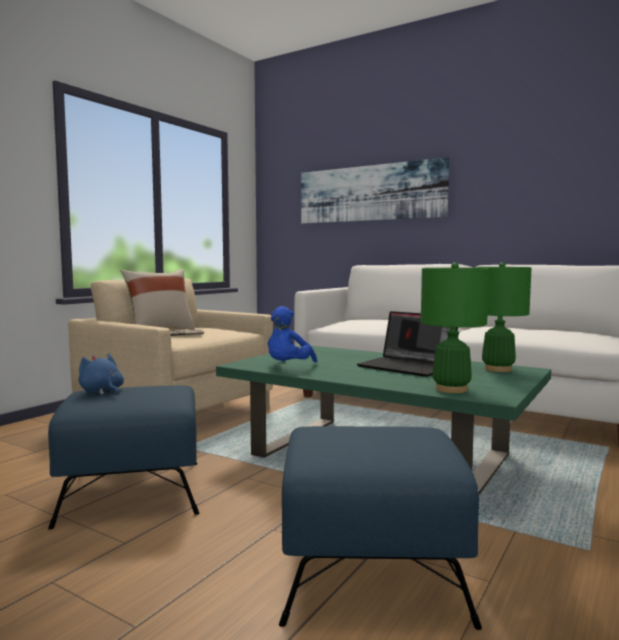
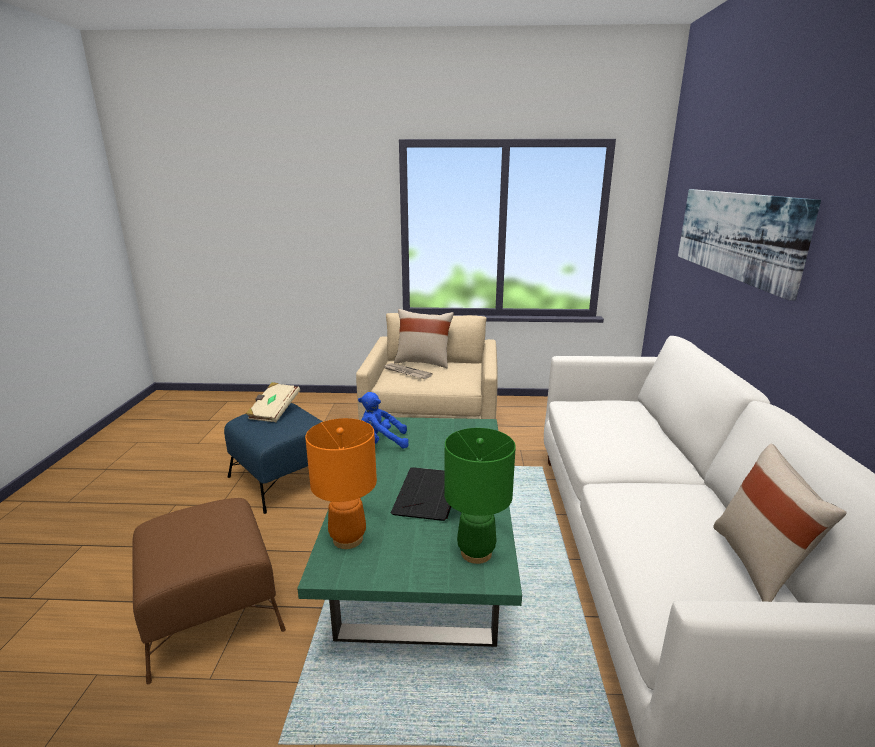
camera: 60 degrees right, 15 degrees up
blue plush toy [79,353,124,395] -> beige book [246,382,300,422]
blue ottoman [279,426,482,630] -> brown ottoman [133,498,286,685]
green table lamp [421,263,489,393] -> orange table lamp [305,418,377,549]
none -> beige pillow [713,444,847,602]

